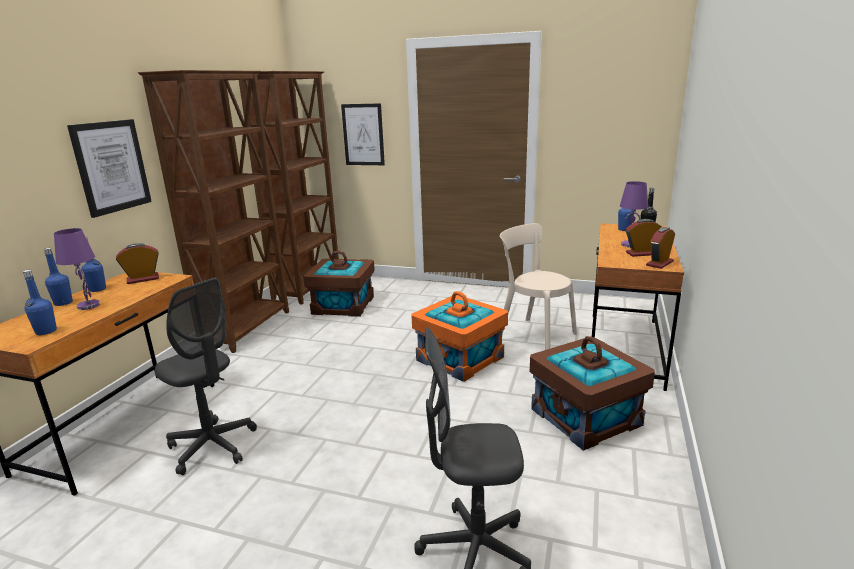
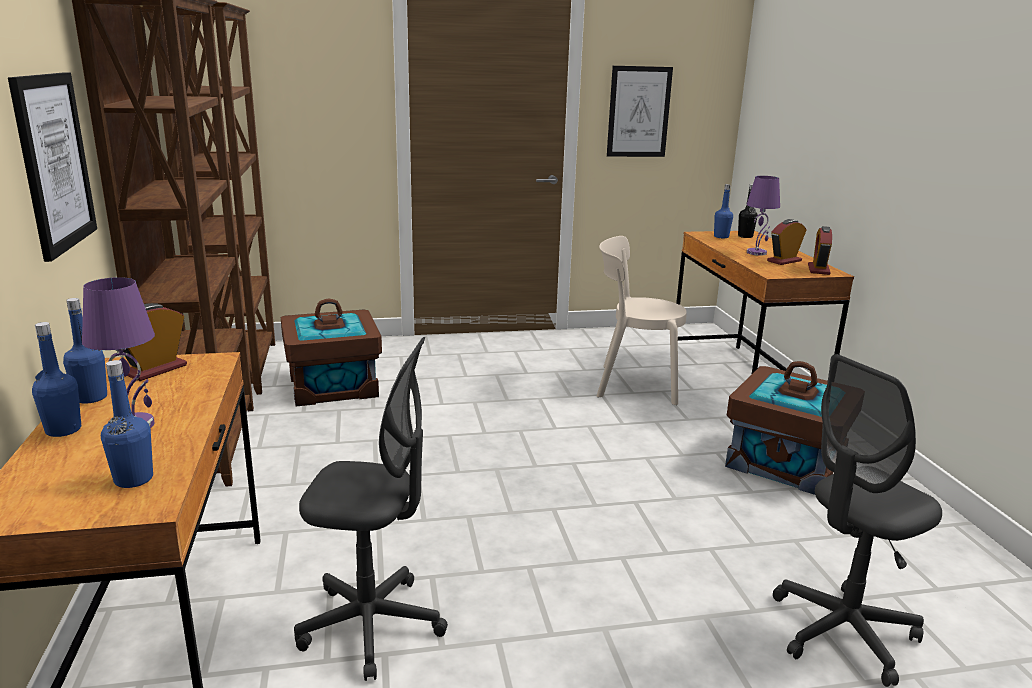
camera: 30 degrees left, 0 degrees up
picture [341,103,385,165] -> picture moved to [607,66,673,157]
orange storage box [411,291,508,382] -> none

